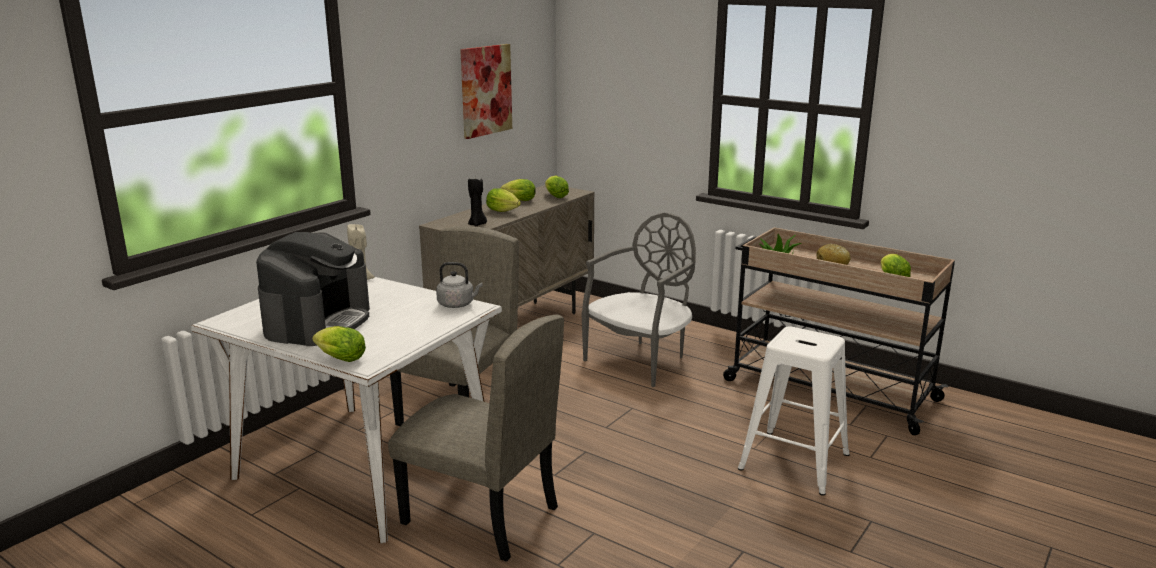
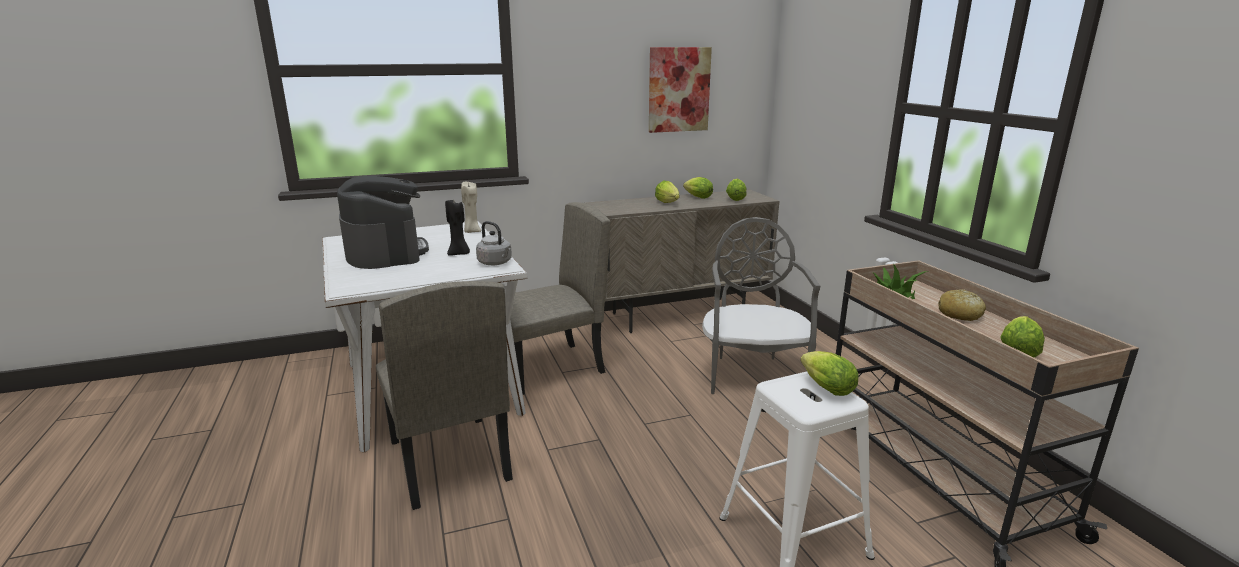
camera: 35 degrees right, 0 degrees up
coffee machine [256,232,370,346] -> coffee machine turned 75 degrees counterclockwise [337,176,429,269]
lettuce [312,326,366,362] -> lettuce moved to [800,351,858,396]
black candle [468,179,487,226] -> black candle moved to [445,200,470,256]
grey chair [582,213,696,387] -> grey chair turned 75 degrees counterclockwise [702,217,820,394]

